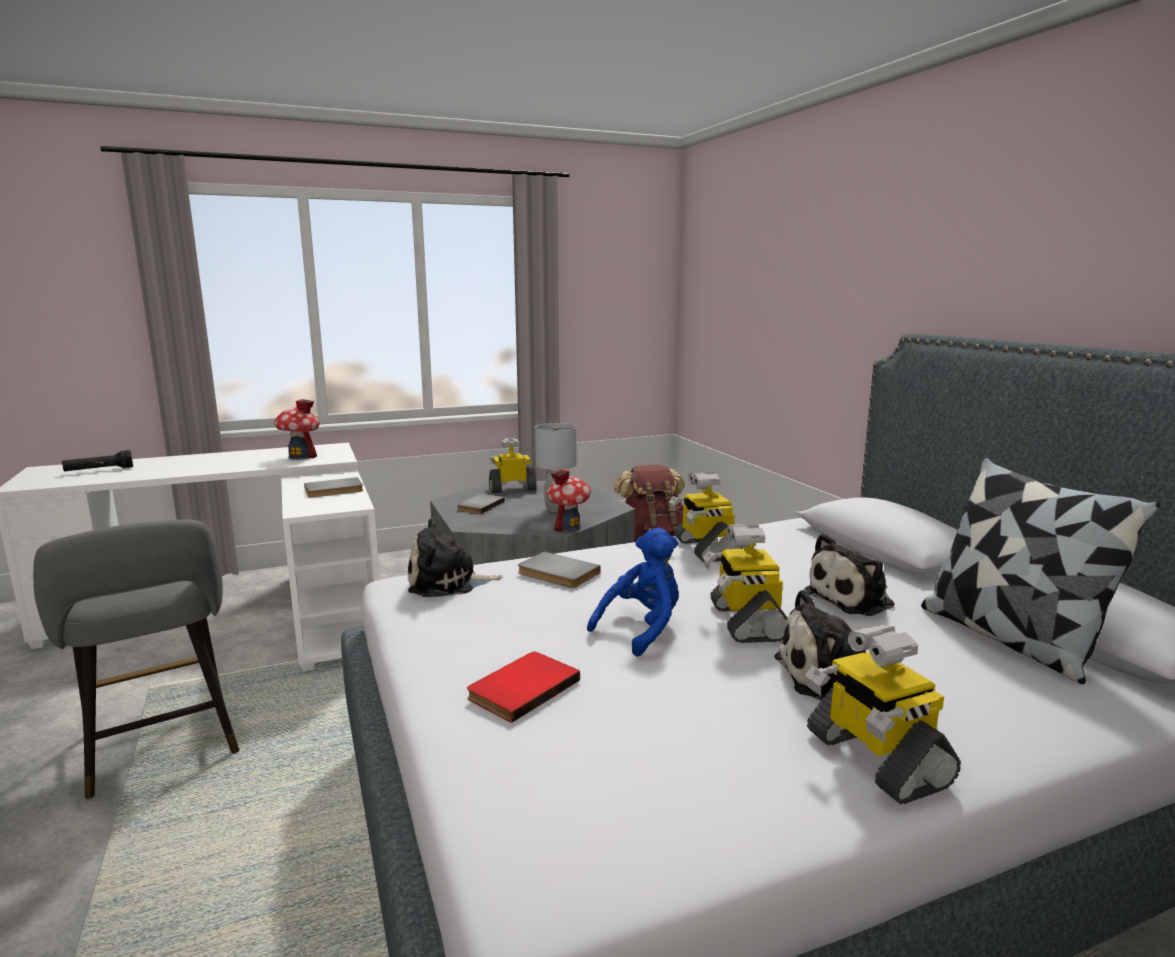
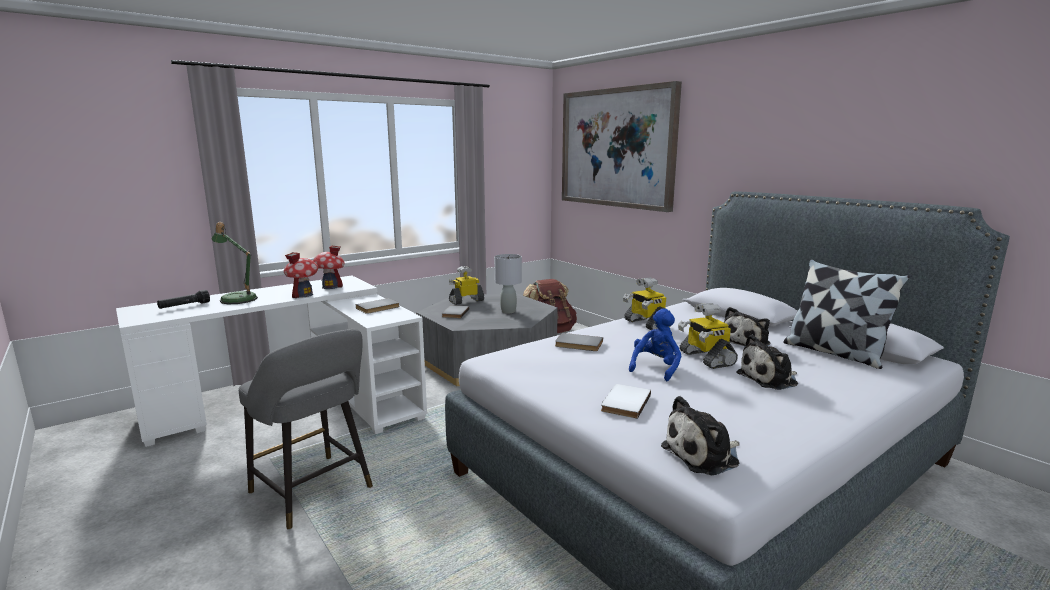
camera: 15 degrees left, 0 degrees up
plush toy [408,518,503,597] -> plush toy moved to [661,396,740,475]
red book [467,652,580,723] -> white book [601,384,651,419]
toy house [546,469,591,532] -> toy house moved to [284,252,318,298]
toy robot [805,625,961,805] -> none
none -> table lamp [211,222,258,304]
none -> picture [562,81,682,212]

